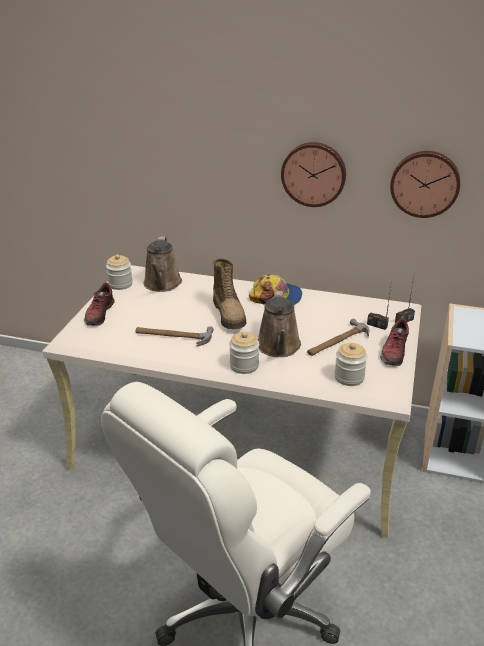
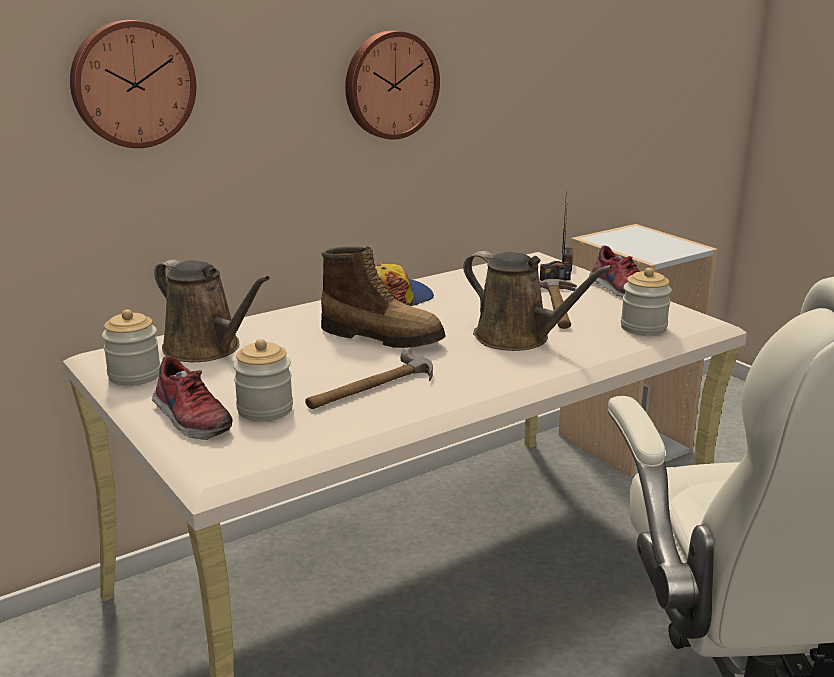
camera: 50 degrees left, 10 degrees down
jar [229,332,259,374] -> jar moved to [233,339,293,421]
wall clock [390,151,460,218] -> wall clock moved to [70,20,196,148]

